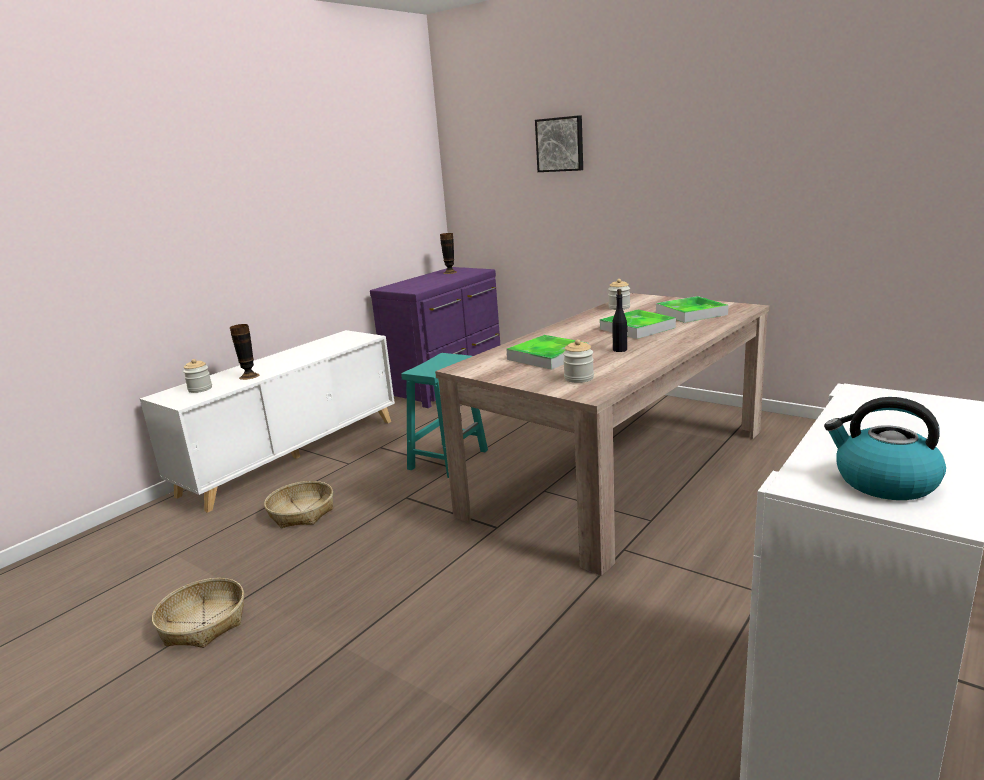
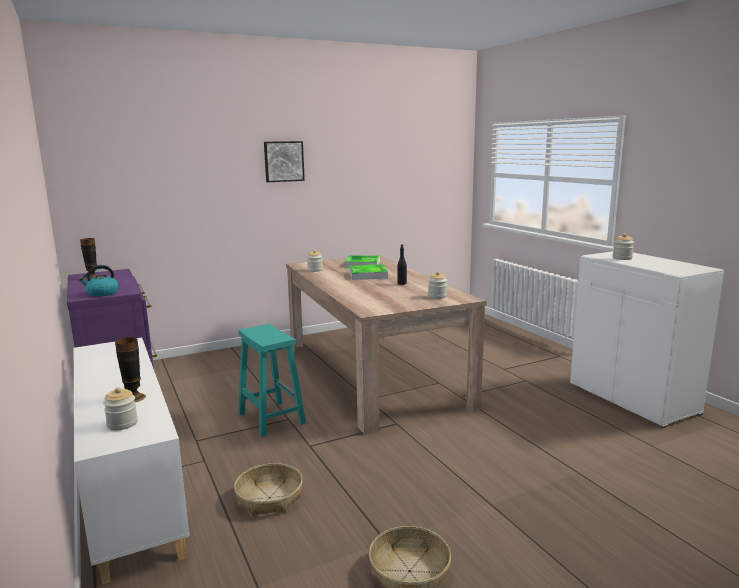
camera: 65 degrees left, 5 degrees down
tray [506,335,589,370] -> none
picture [535,115,583,172] -> picture moved to [264,141,305,182]
kettle [824,397,946,500] -> kettle moved to [79,265,119,297]
none -> jar [613,233,634,260]

